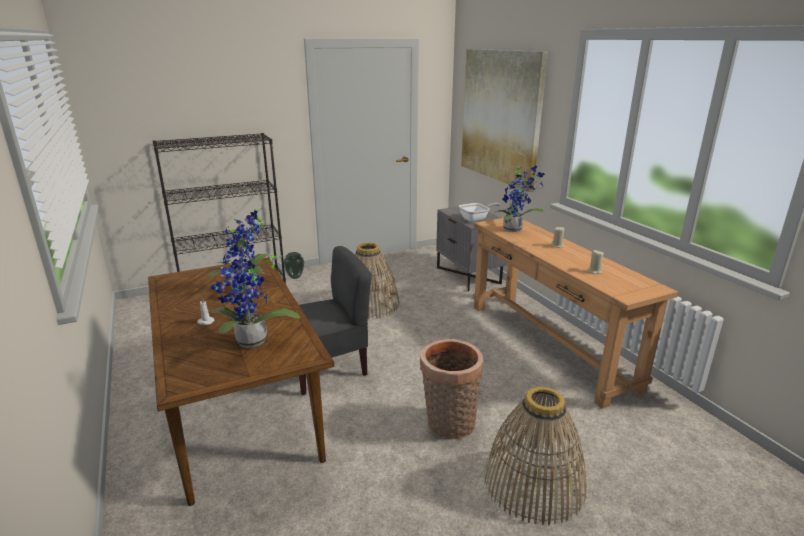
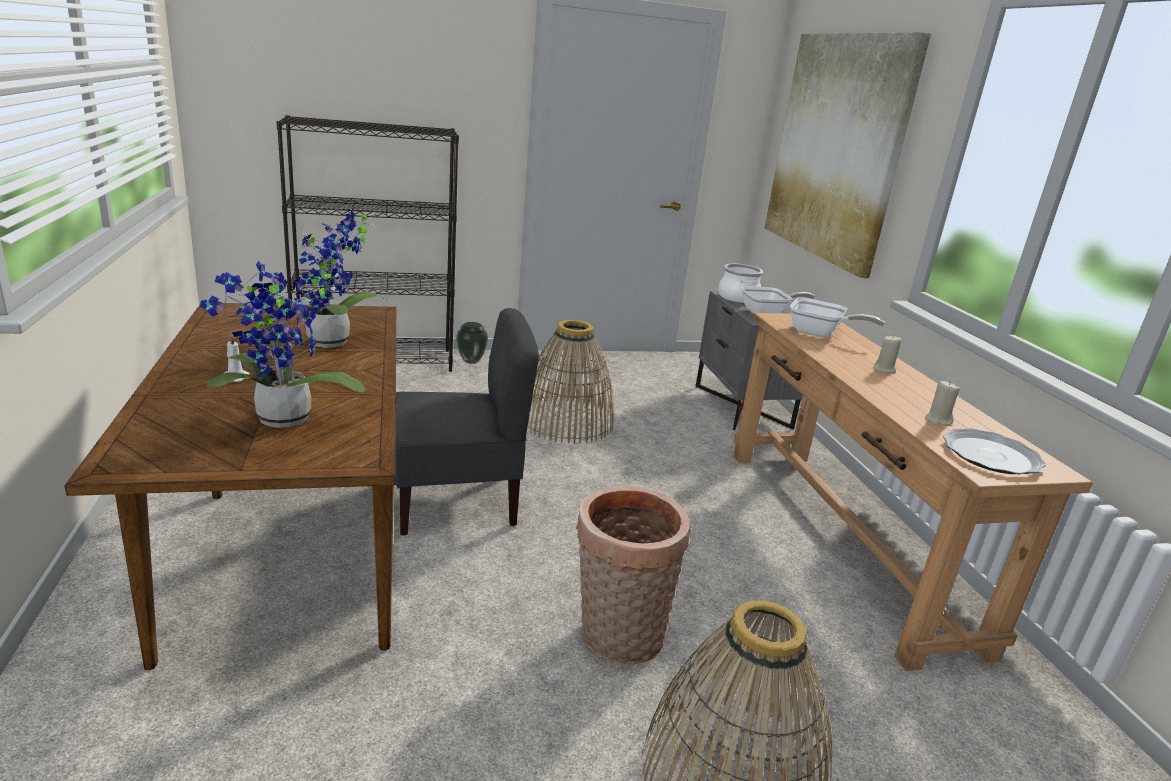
camera: 10 degrees right, 0 degrees up
potted plant [496,166,545,232] -> frying pan [790,298,885,337]
none -> cooking pot [718,264,763,303]
none -> plate [943,428,1046,474]

